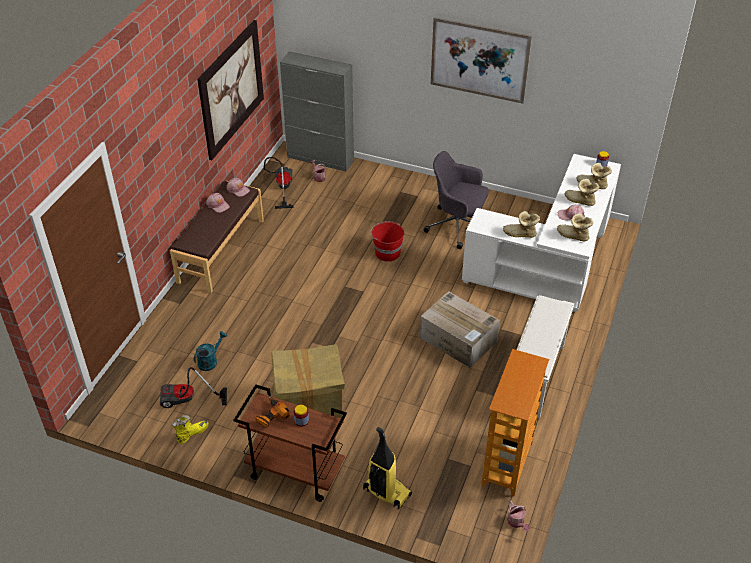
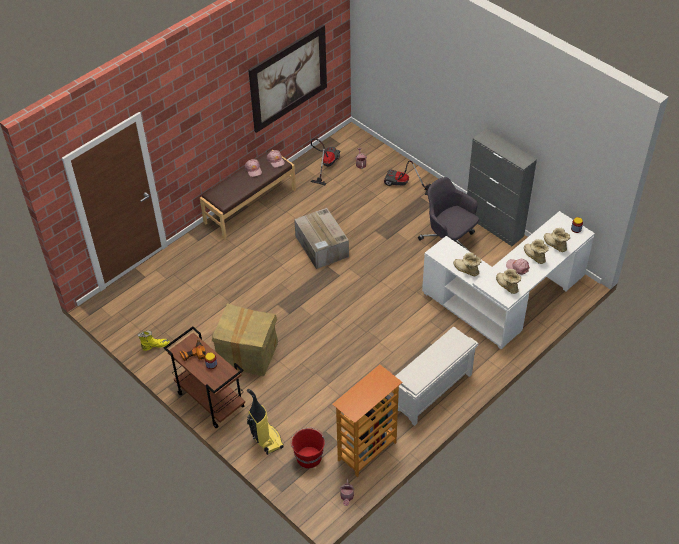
camera: 25 degrees right, 5 degrees up
vacuum cleaner [160,367,227,408] -> vacuum cleaner moved to [384,161,431,195]
turquoise watering can [194,331,227,371] -> none
grey cabinet [280,51,354,171] -> grey cabinet moved to [467,129,537,246]
red bucket [370,221,404,262] -> red bucket moved to [290,428,325,469]
cardboard box [420,291,500,368] -> cardboard box moved to [294,208,349,269]
picture [431,17,532,104] -> none

